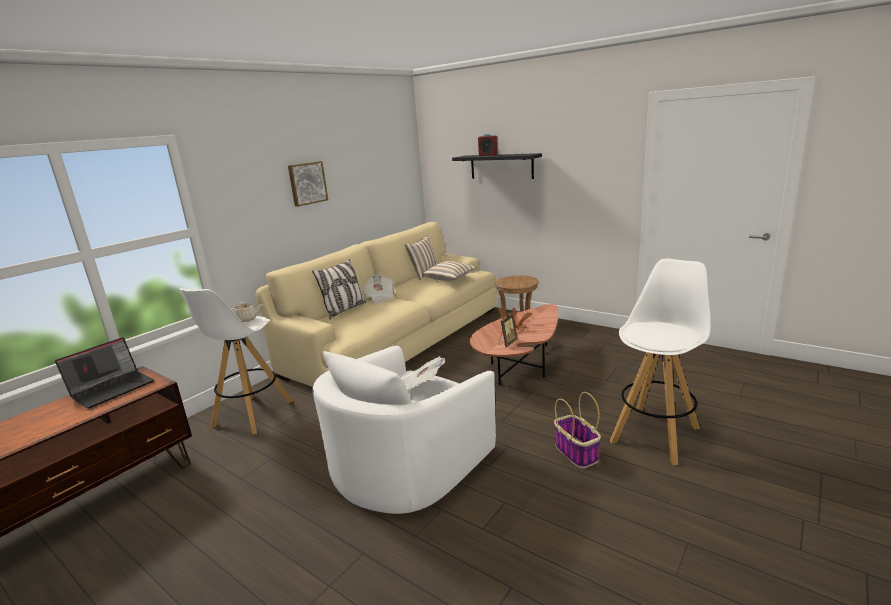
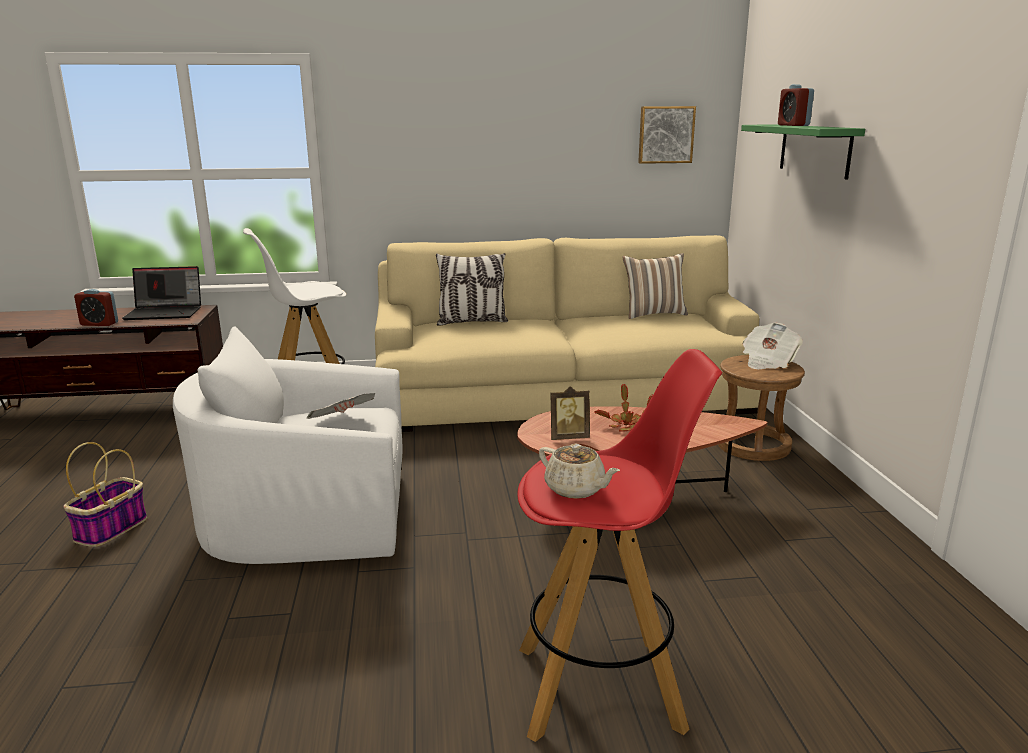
camera: 45 degrees right, 0 degrees up
beige teapot [231,302,263,323] -> beige teapot moved to [539,444,620,499]
picture [288,161,328,207] -> picture moved to [638,106,696,164]
newspaper [363,275,395,304] -> newspaper moved to [742,323,803,369]
pillow [422,261,477,281] -> none
black shelf [452,153,542,179] -> green shelf [741,124,865,180]
basket [554,392,601,468] -> basket moved to [63,442,147,547]
white stool [610,258,711,465] -> red stool [517,349,722,742]
none -> alarm clock [74,289,118,326]

